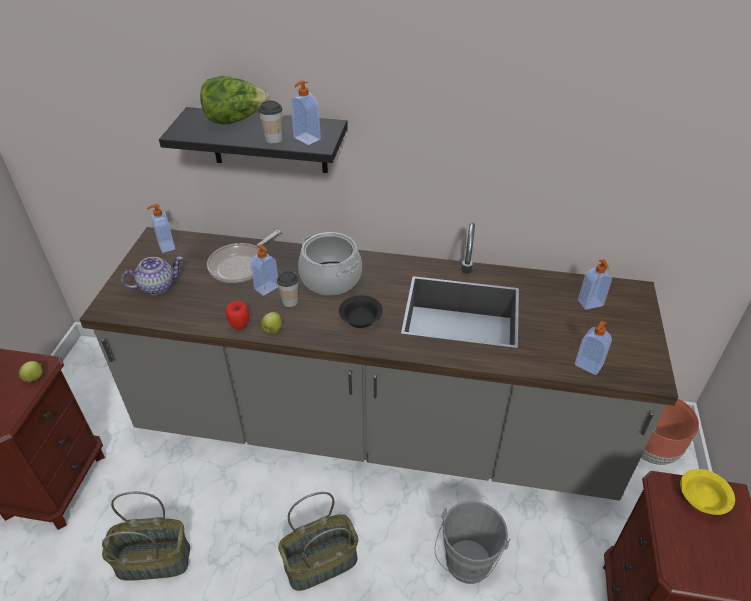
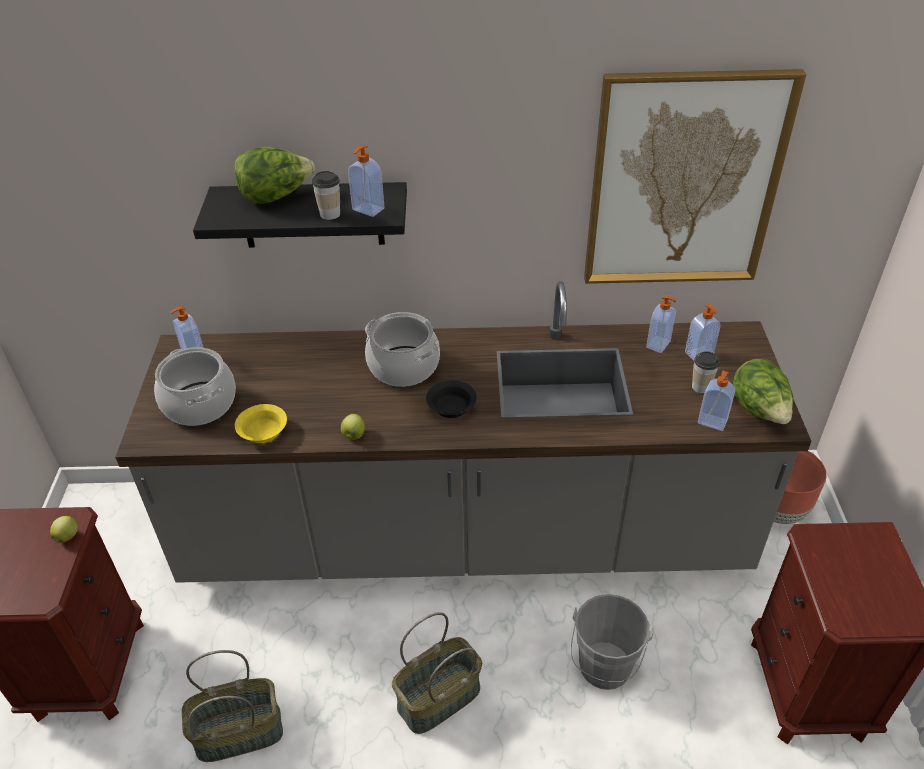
camera: 10 degrees left, 0 degrees up
teapot [121,256,183,295] -> cooking pot [154,347,236,426]
frying pan [207,230,280,283] -> none
apple [225,301,249,330] -> none
soap dispenser [250,245,278,296] -> soap dispenser moved to [646,295,677,353]
cup [277,271,298,307] -> cup moved to [692,351,720,393]
yellow bowl [680,469,735,515] -> yellow bowl moved to [235,404,287,443]
none -> picture [584,69,807,284]
none -> lettuce [733,359,793,424]

